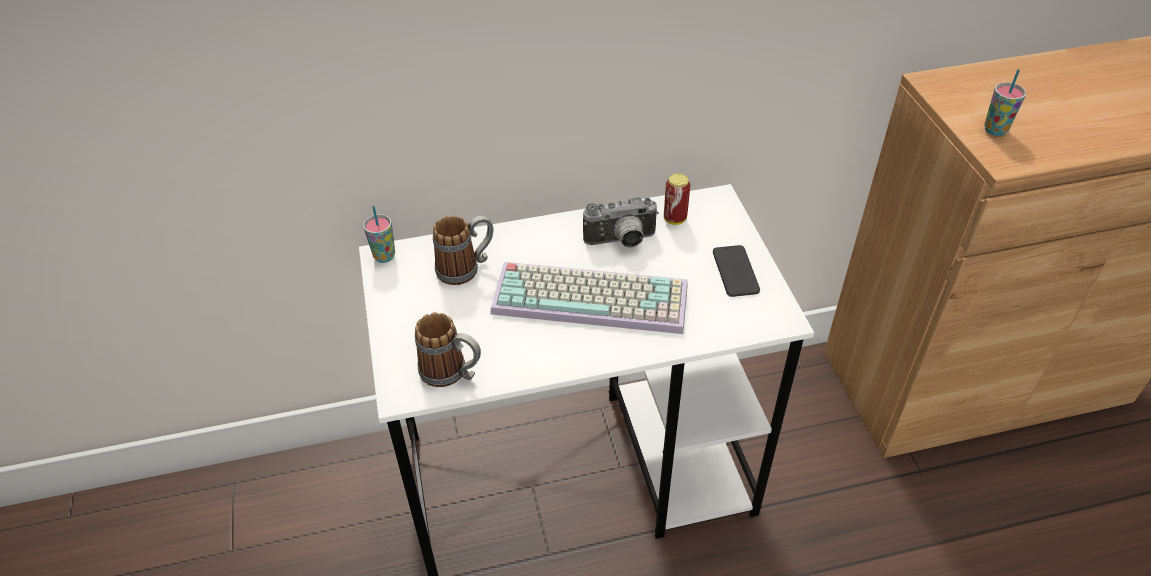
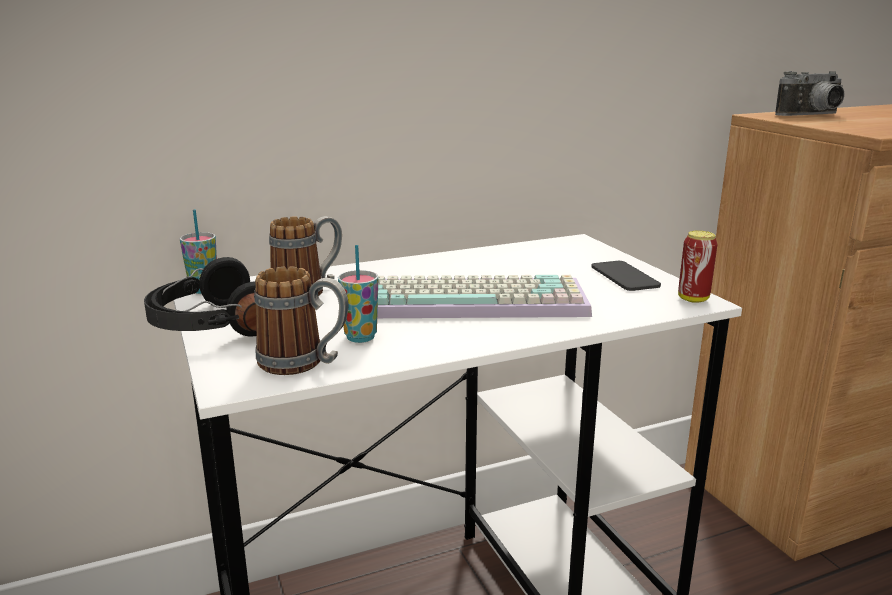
camera: 10 degrees left, 25 degrees down
camera [583,197,659,248] -> camera moved to [775,71,844,116]
can [664,173,690,225] -> can moved to [678,231,717,303]
cup [984,69,1026,136] -> cup moved to [338,245,378,343]
none -> black headphones [144,257,256,337]

